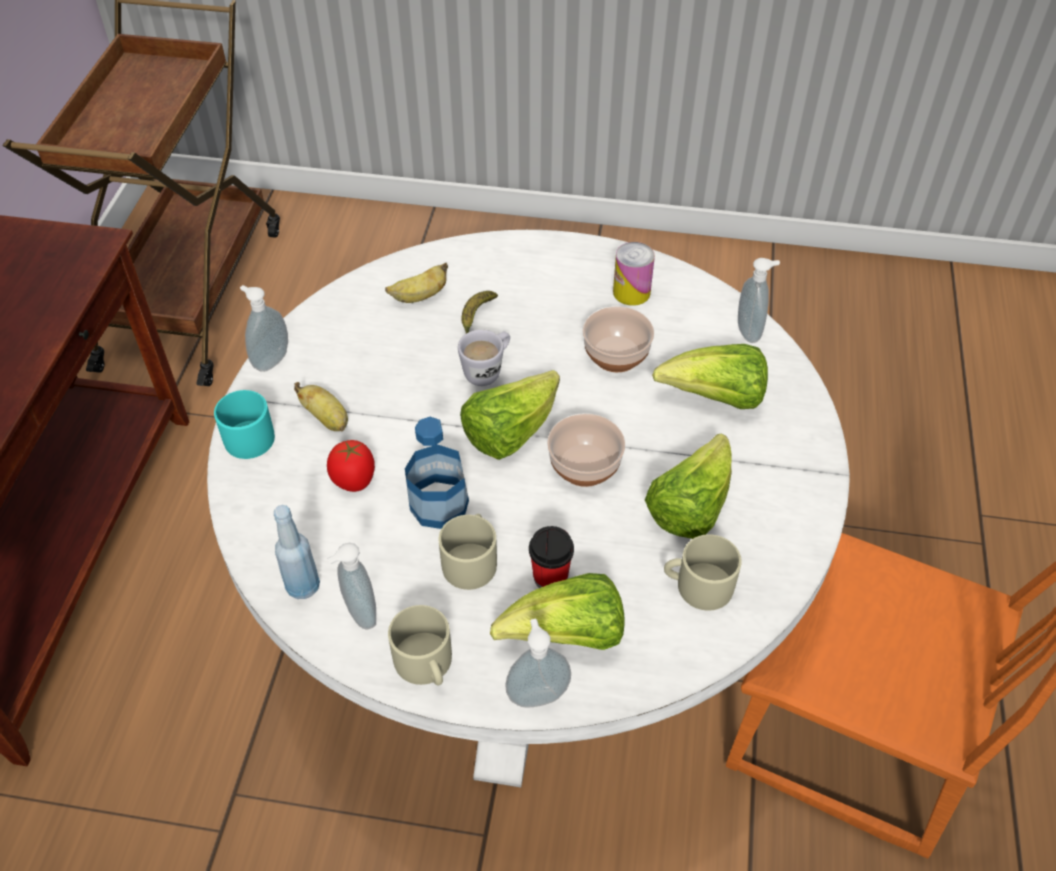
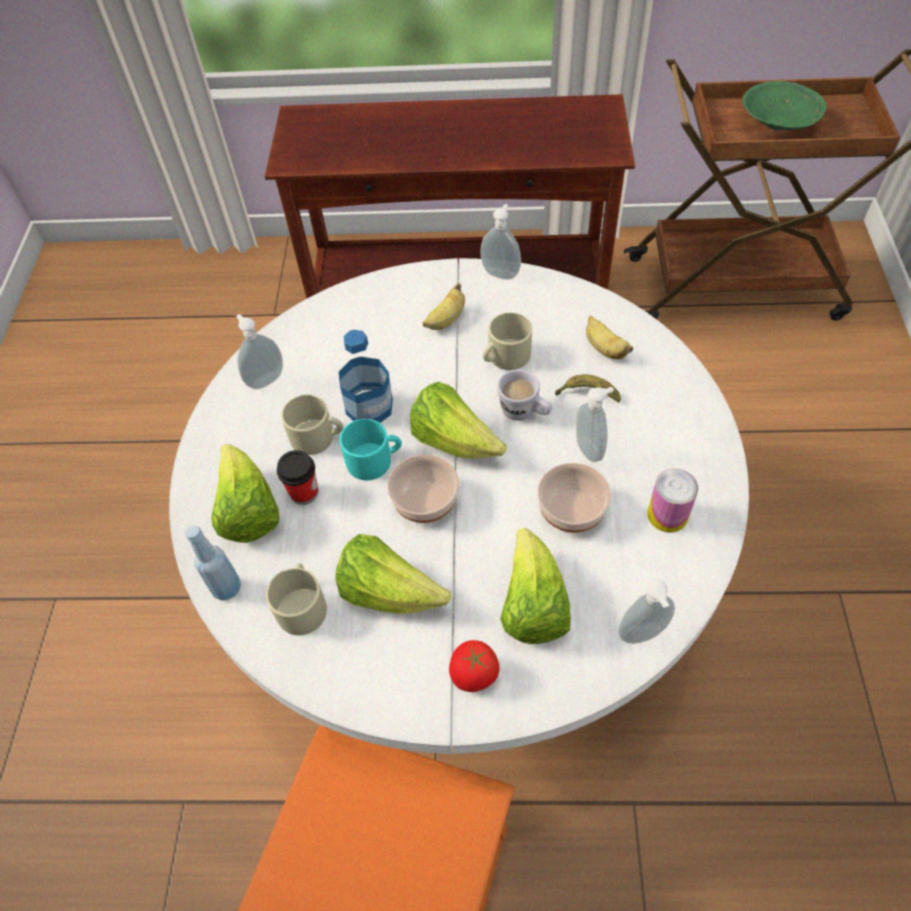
camera: 85 degrees right, 5 degrees up
turquoise mug [214,390,275,459] -> turquoise mug moved to [339,419,402,480]
blue bottle [274,505,320,599] -> blue bottle moved to [185,525,241,600]
tomato [327,440,375,492] -> tomato moved to [449,640,499,692]
beige mug [388,605,452,685] -> beige mug moved to [483,312,532,370]
soap dispenser [505,619,571,708] -> soap dispenser moved to [576,387,614,462]
none -> green bowl [742,81,827,131]

